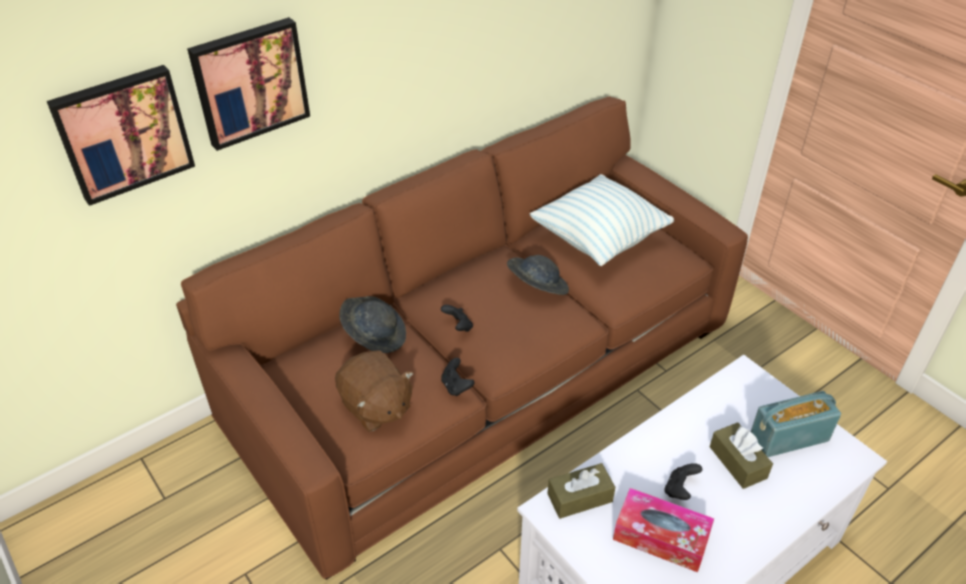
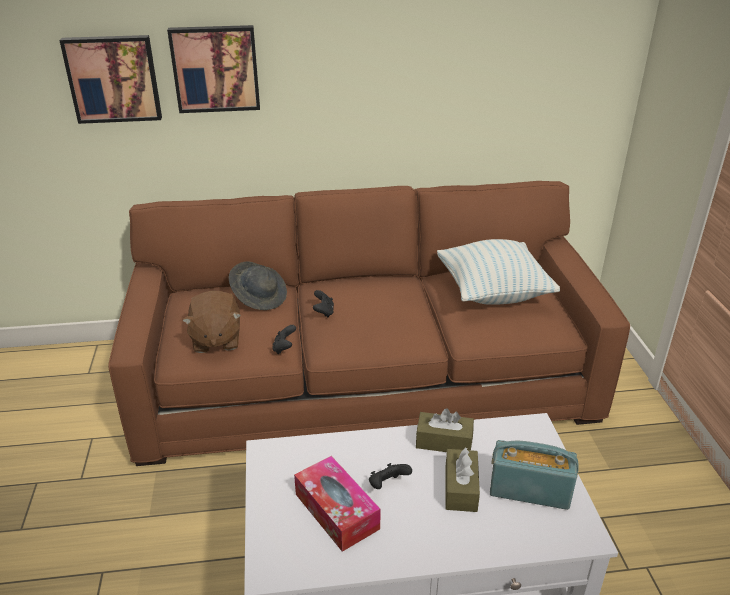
camera: 30 degrees right, 10 degrees down
grey hat [507,255,569,295] -> none
brown tissue box [547,463,615,519] -> brown tissue box moved to [416,408,474,452]

